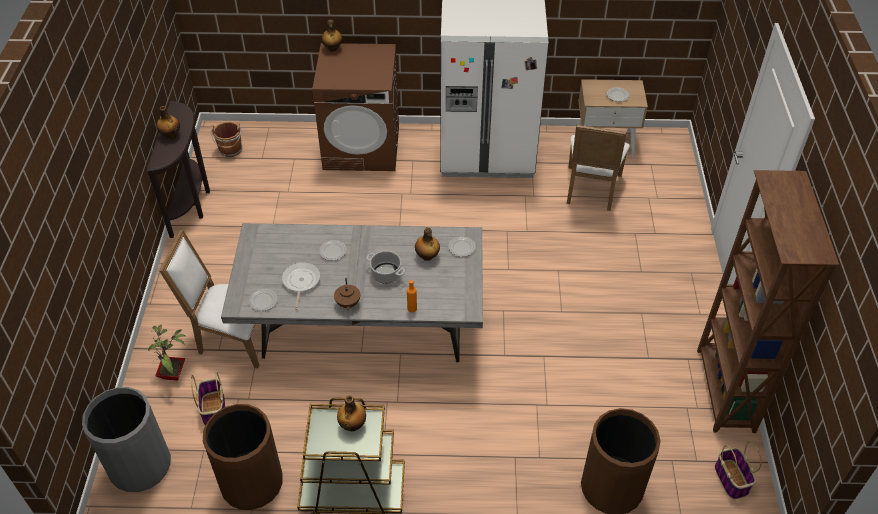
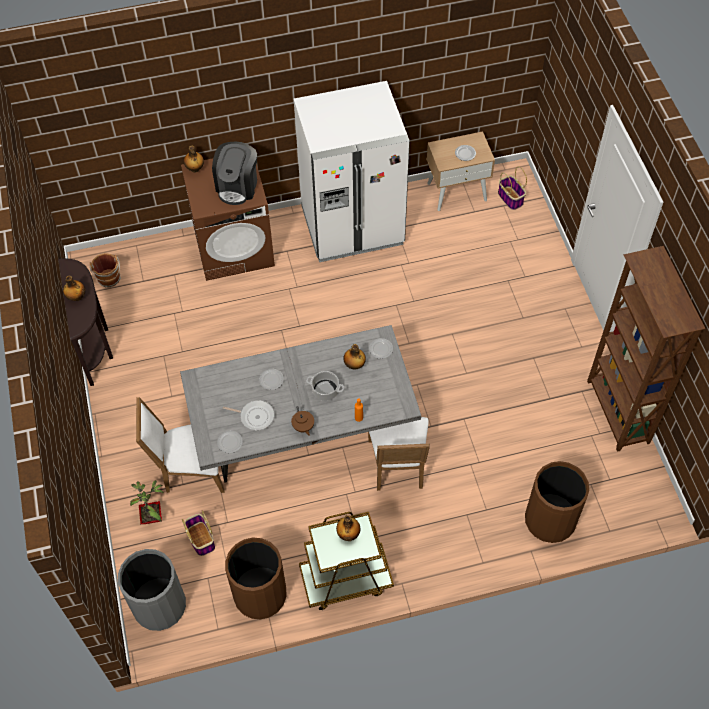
camera: 15 degrees left, 10 degrees up
frying pan [282,262,320,310] -> frying pan turned 120 degrees clockwise [223,400,274,430]
white chair [567,125,630,211] -> white chair moved to [368,417,430,491]
basket [715,441,762,499] -> basket moved to [498,166,527,210]
none -> coffee machine [212,141,257,205]

